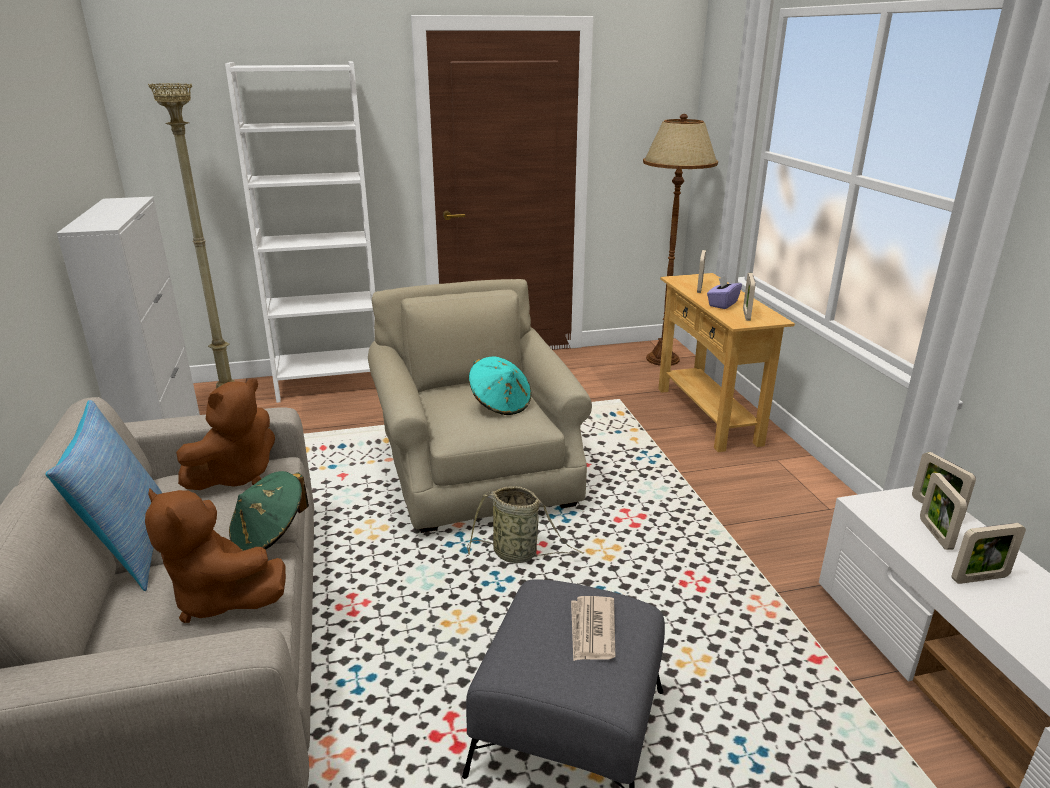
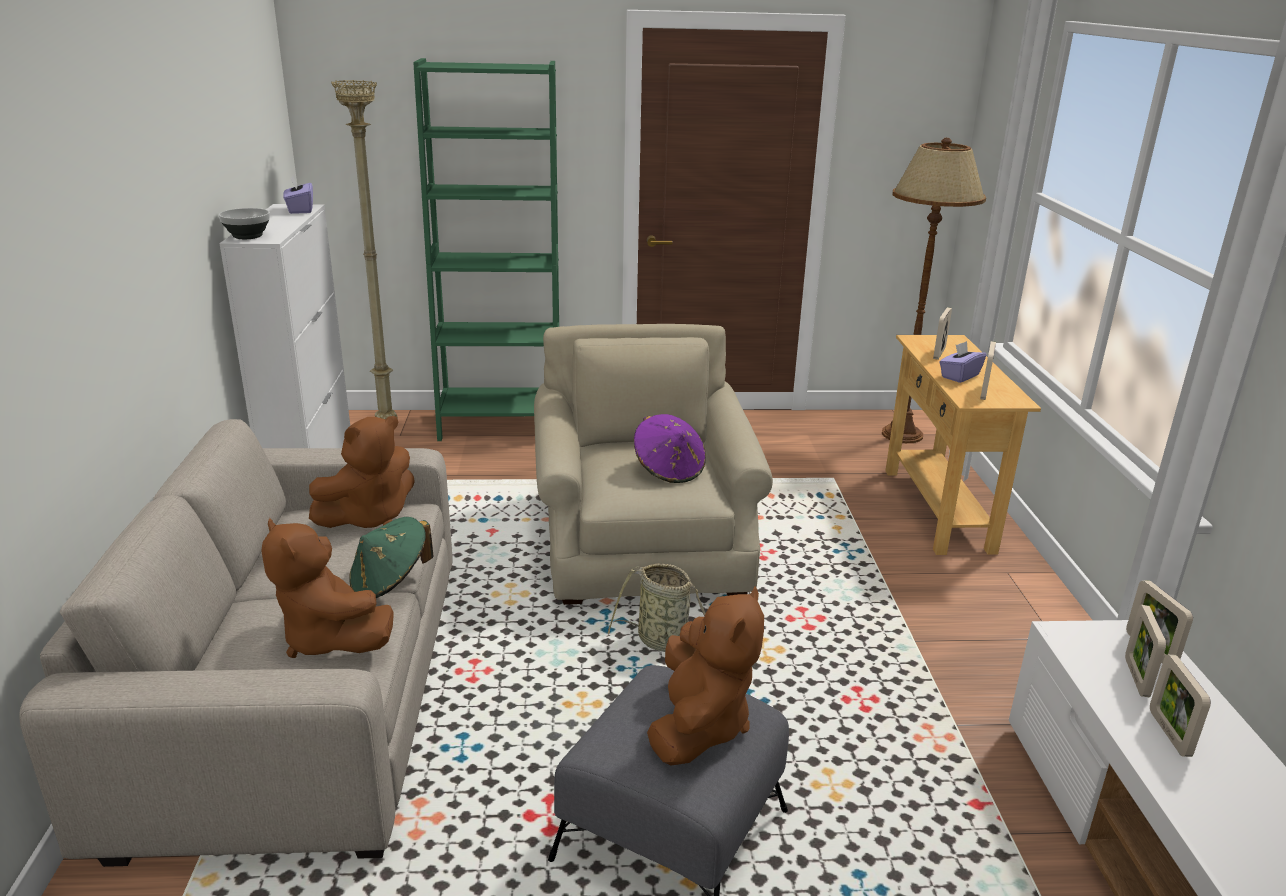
camera: 10 degrees right, 0 degrees up
pillow [45,400,162,591] -> none
white bookcase [225,61,375,403] -> green bookcase [413,58,559,441]
turquoise hat [469,356,531,415] -> purple hat [634,414,706,483]
newspaper [571,596,615,661] -> brown plush toy [647,586,764,766]
picture frame [951,523,1026,584] -> picture frame turned 90 degrees clockwise [1150,655,1211,757]
none -> bowl [218,208,270,239]
none -> purple tissue box [283,176,313,214]

